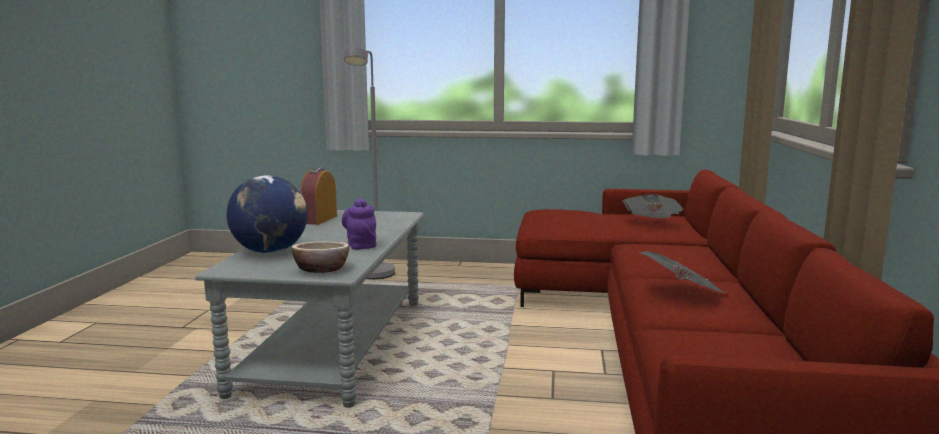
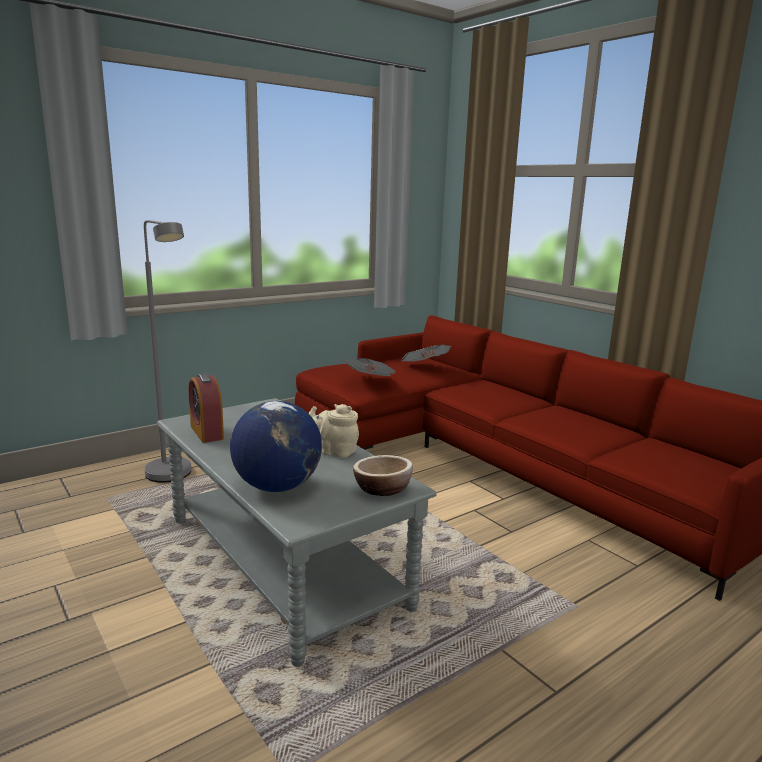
camera: 45 degrees left, 5 degrees up
purple teapot [342,198,376,250] -> beige teapot [309,404,359,458]
newspaper [639,251,727,293] -> newspaper moved to [342,358,396,376]

